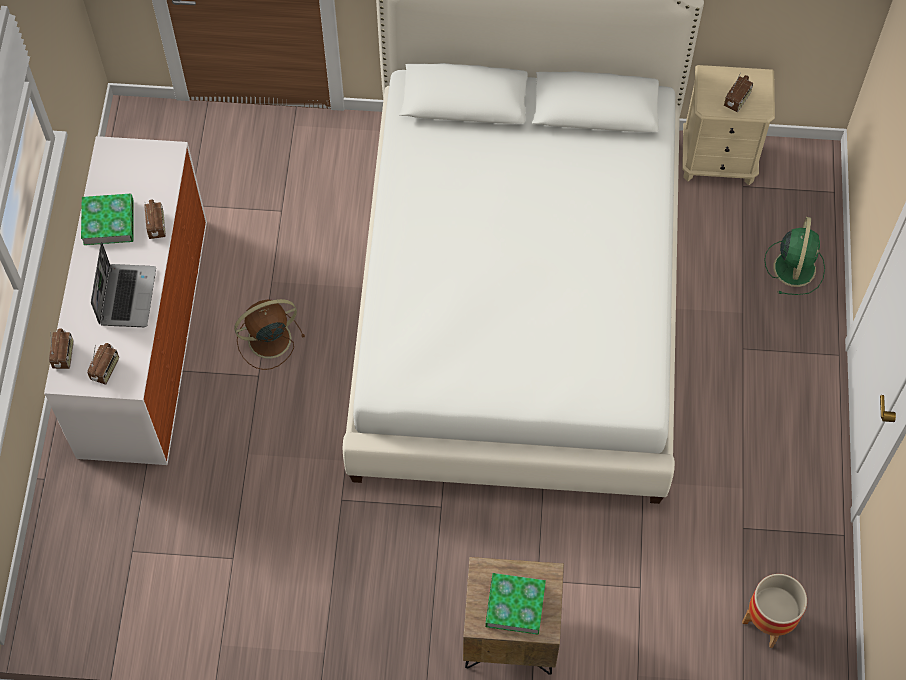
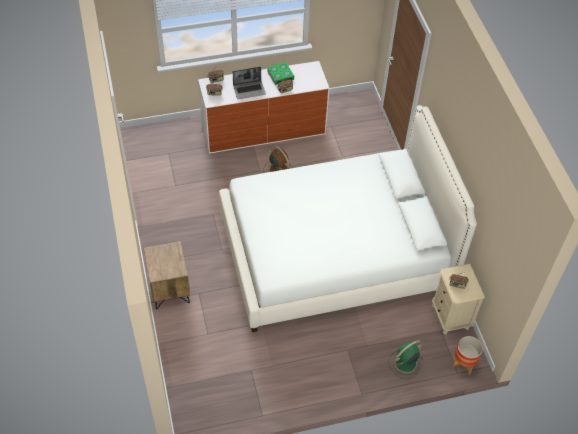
camera: 70 degrees right, 10 degrees down
book [485,573,546,635] -> none
planter [742,574,807,648] -> planter moved to [452,336,483,375]
green fan [764,217,825,295] -> green fan turned 150 degrees clockwise [389,340,423,379]

